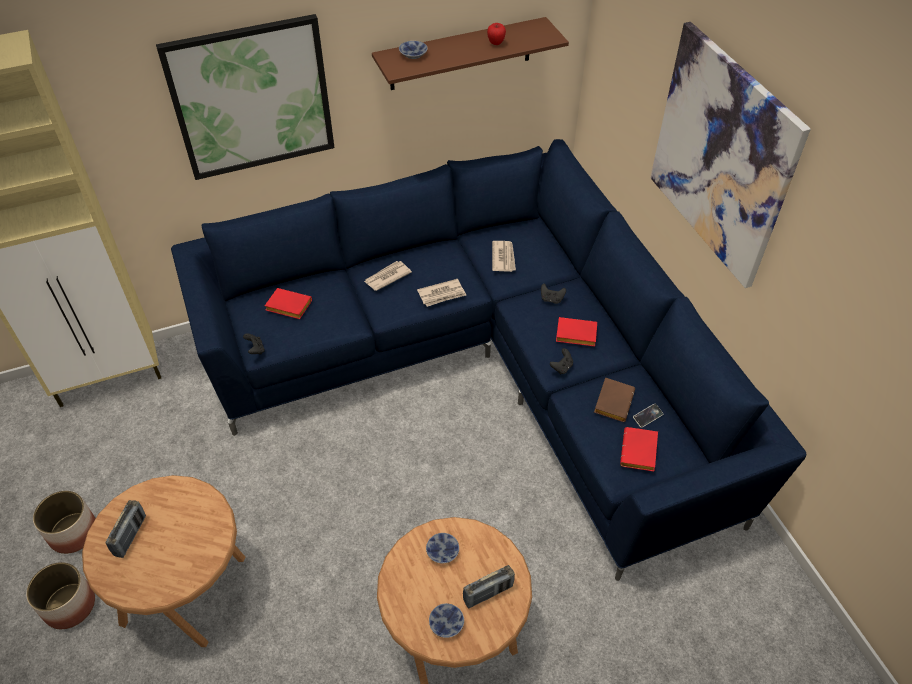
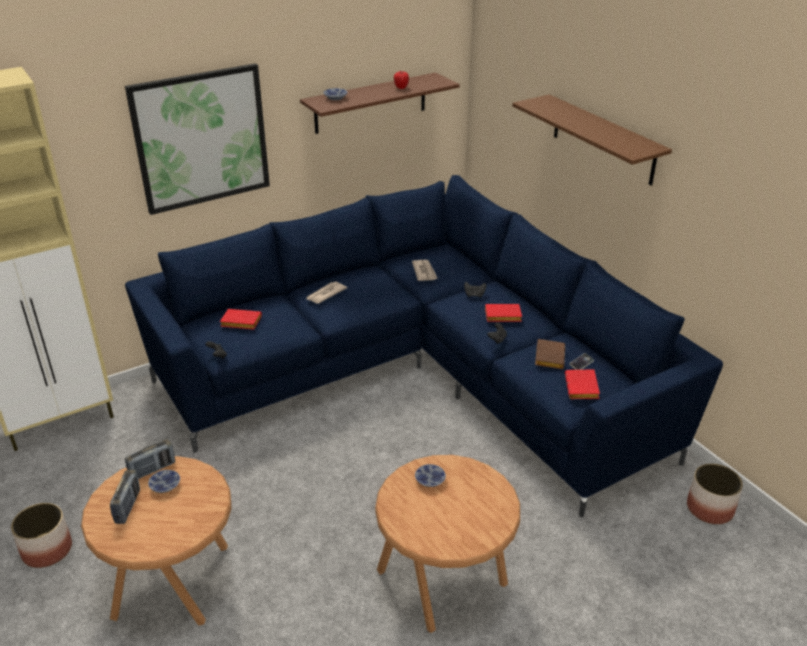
camera: 10 degrees left, 15 degrees down
planter [26,562,95,629] -> planter moved to [687,463,743,524]
newspaper [417,279,466,307] -> none
bowl [429,603,464,638] -> bowl moved to [148,470,180,493]
radio [463,565,515,608] -> radio moved to [125,439,175,479]
picture [650,22,811,288] -> brown shelf [512,94,672,186]

